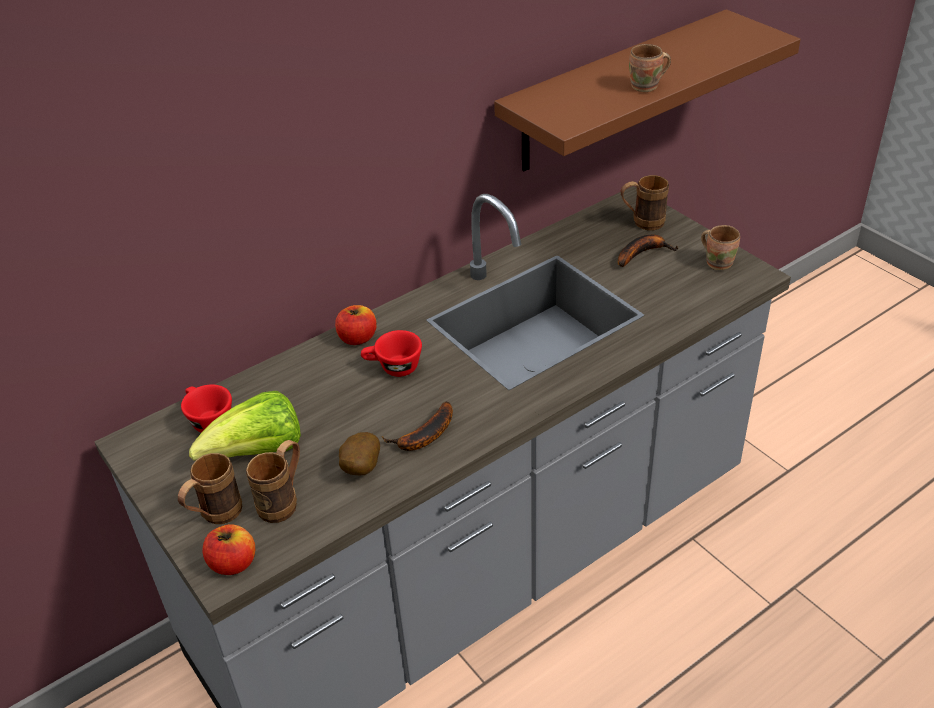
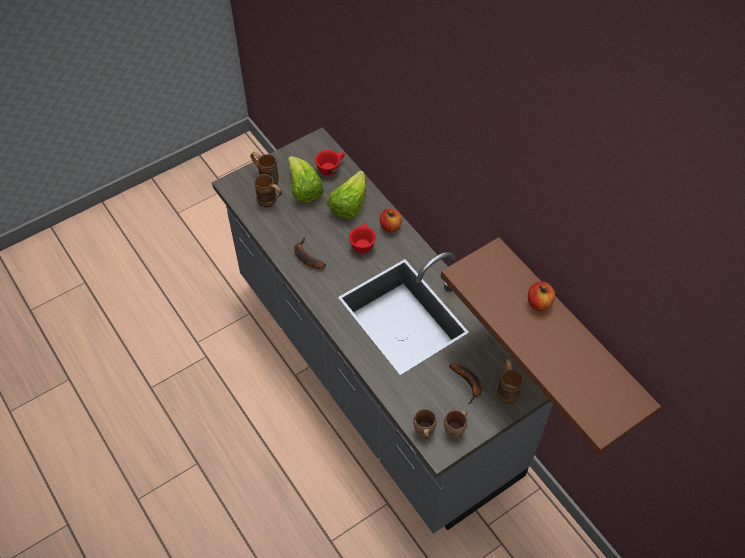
camera: 90 degrees right, 15 degrees up
apple [202,524,255,575] -> apple moved to [528,281,555,311]
potato [339,432,380,475] -> none
brown mug [629,44,671,92] -> brown mug moved to [413,409,437,439]
none -> lettuce [327,170,366,219]

